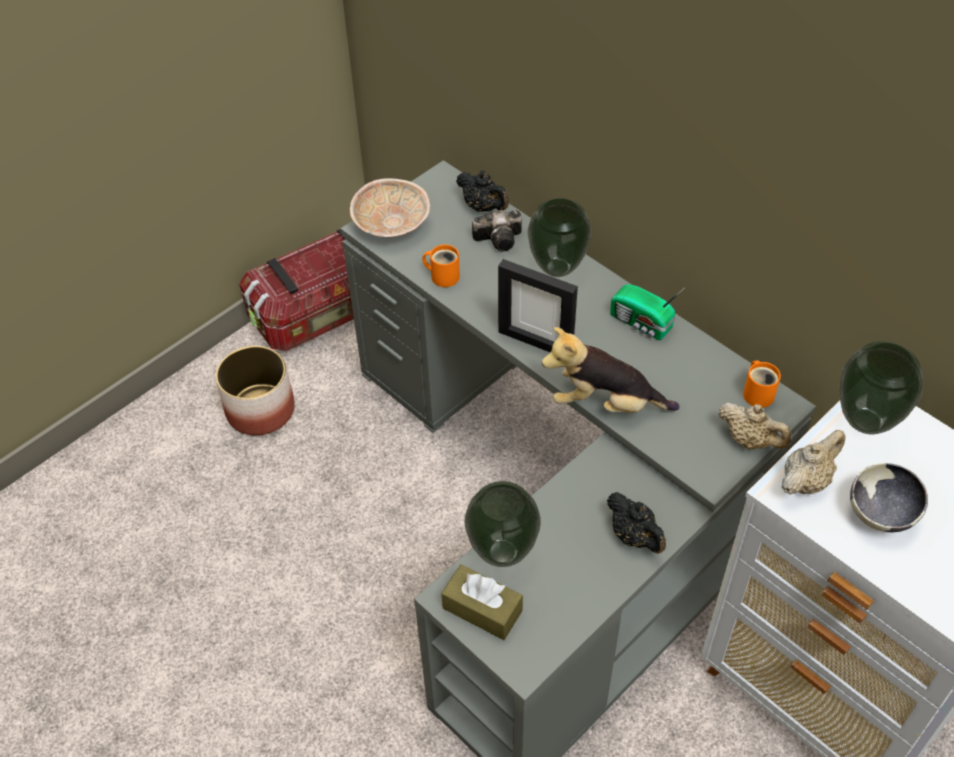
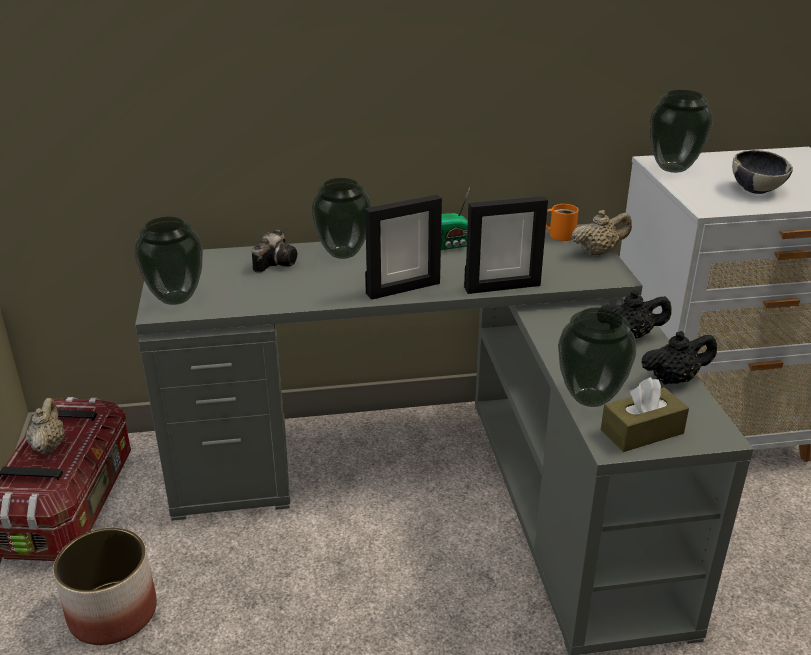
camera: 55 degrees left, 20 degrees down
beige bowl [350,178,430,237] -> vase [134,217,203,305]
orange mug [422,245,460,287] -> none
black teapot [456,170,509,212] -> black teapot moved to [641,331,717,385]
plush toy [542,327,679,413] -> picture frame [464,196,548,294]
beige teapot [781,430,845,495] -> beige teapot moved to [26,398,66,454]

